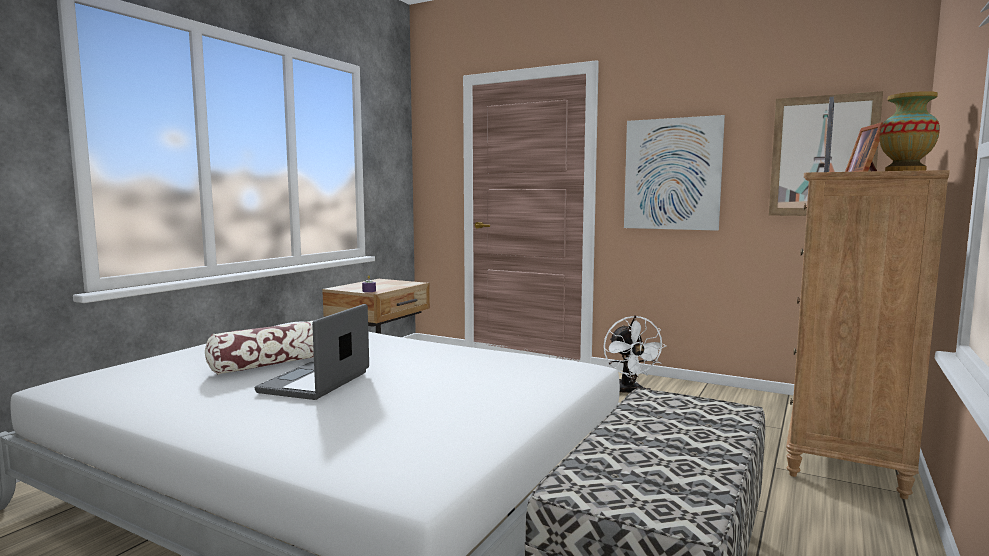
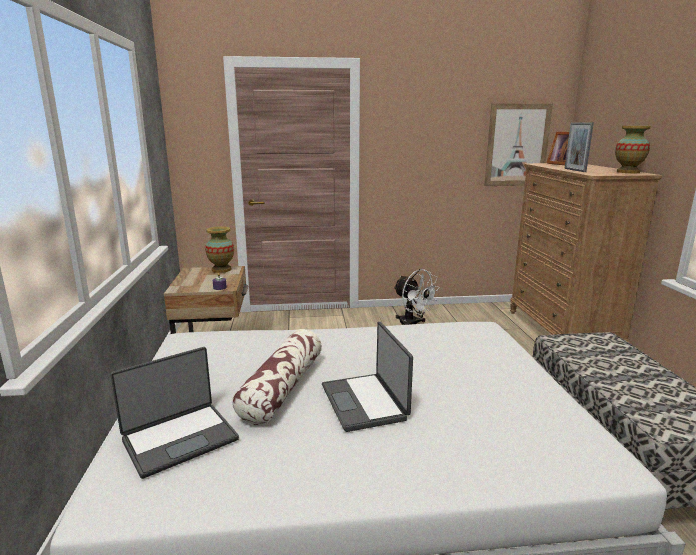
camera: 35 degrees left, 10 degrees up
picture [624,115,725,231] -> none
none -> laptop [110,347,239,479]
none -> vase [205,227,234,273]

